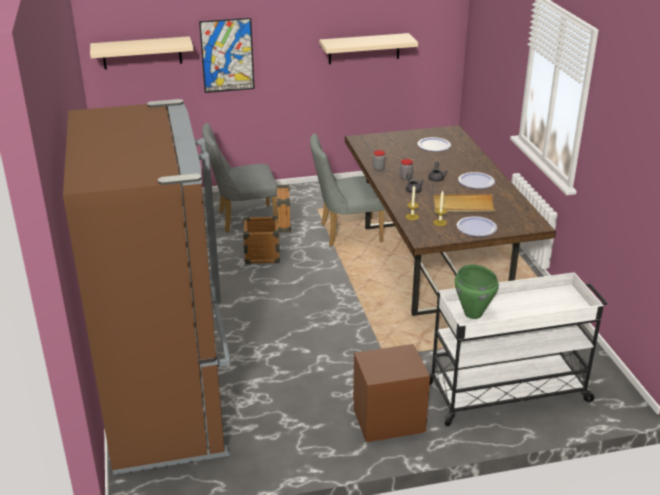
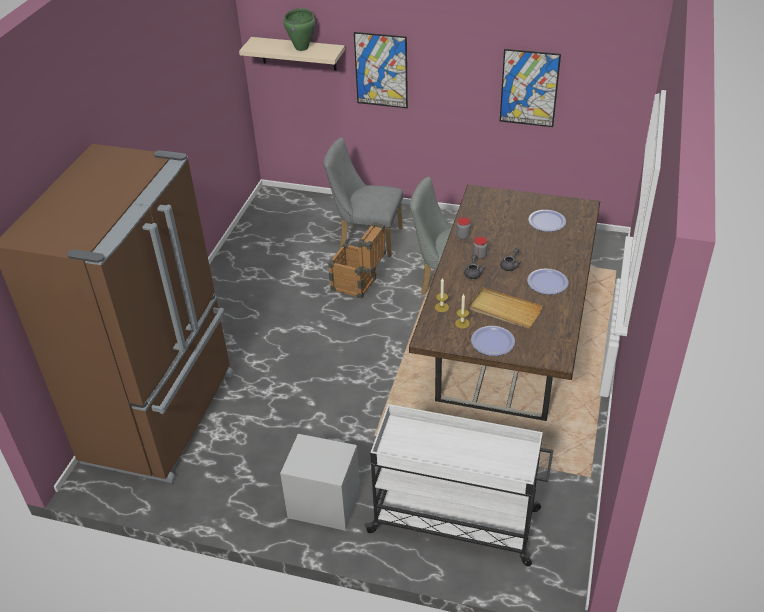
camera: 30 degrees right, 10 degrees up
beige shelf [319,33,418,64] -> picture [500,49,561,127]
brown nightstand [353,344,430,442] -> grey nightstand [280,434,360,531]
green cooking pot [455,264,499,319] -> green cooking pot moved to [283,8,315,51]

